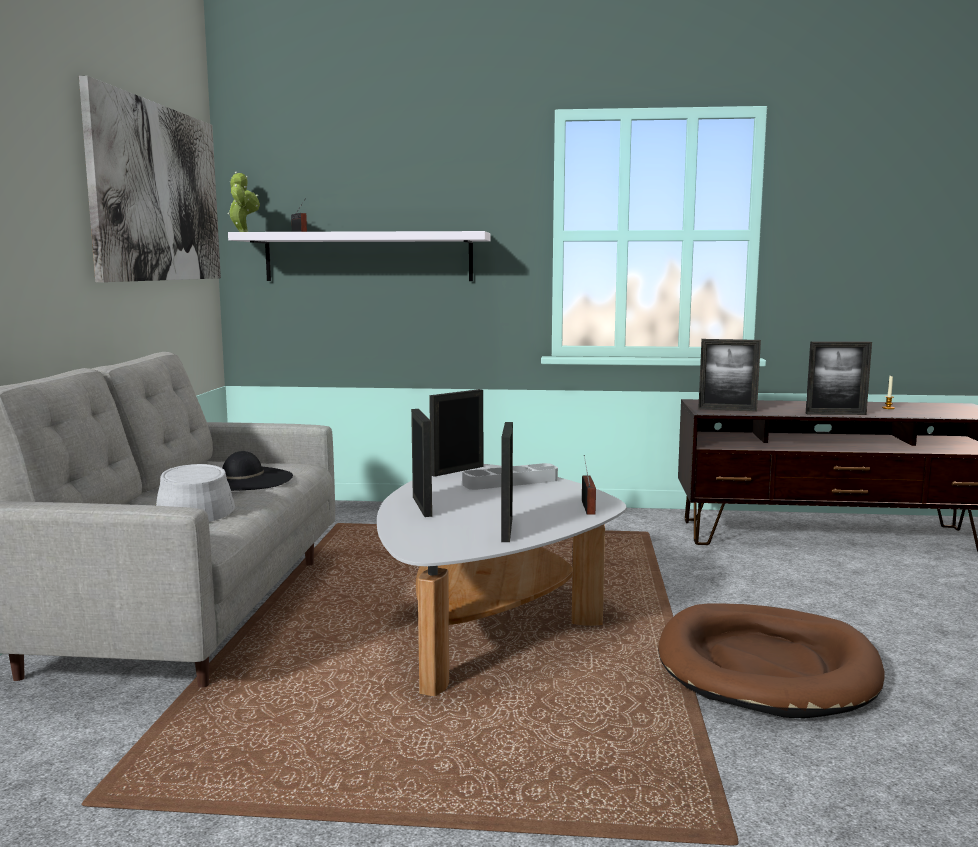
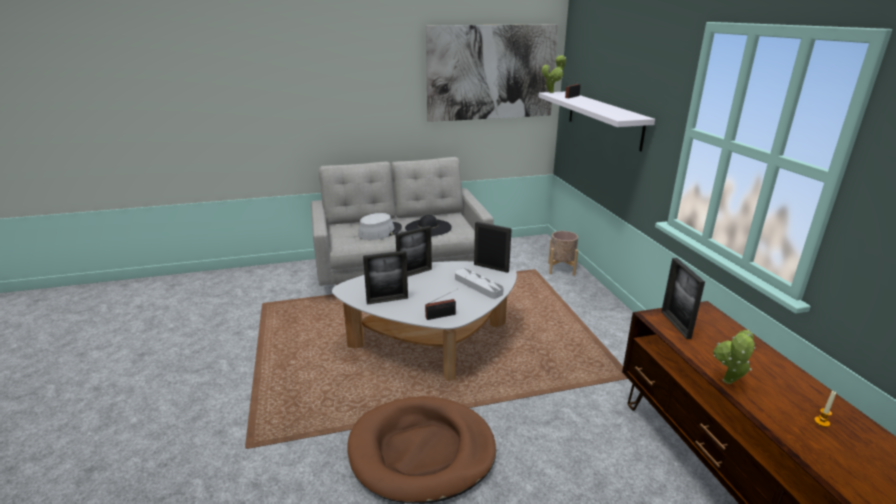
camera: 70 degrees right, 15 degrees up
picture frame [806,341,872,415] -> potted plant [713,329,755,384]
none -> beige planter [548,231,578,276]

